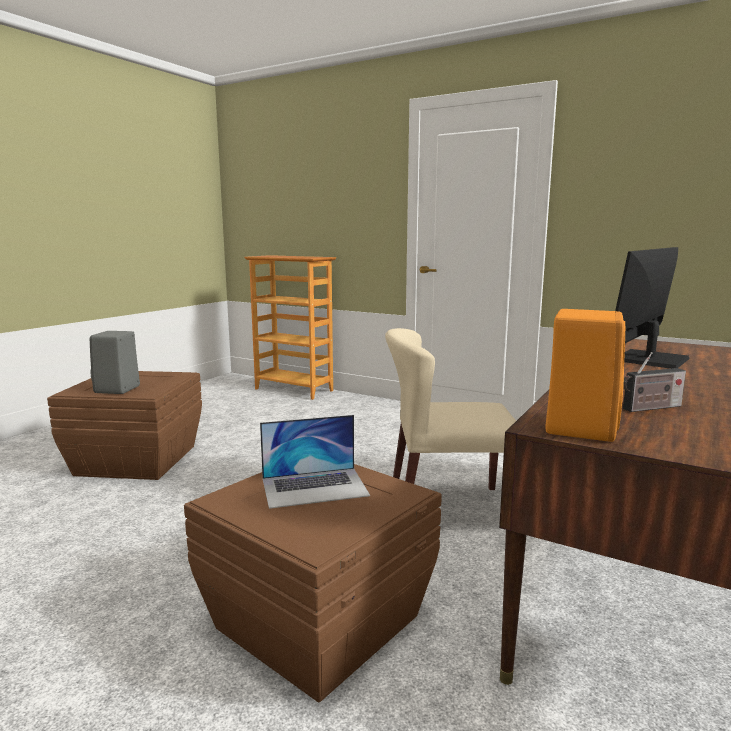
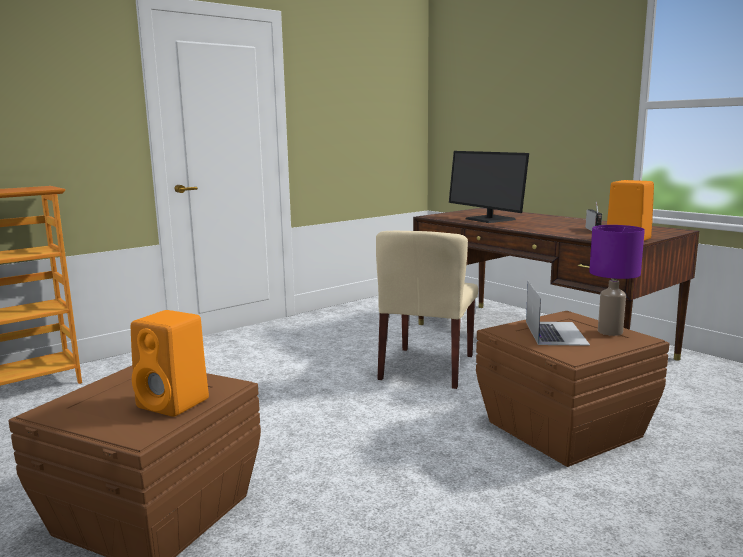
camera: 70 degrees left, 0 degrees up
grey speaker [90,331,140,394] -> orange speaker [131,310,209,417]
none -> purple table lamp [589,225,645,336]

